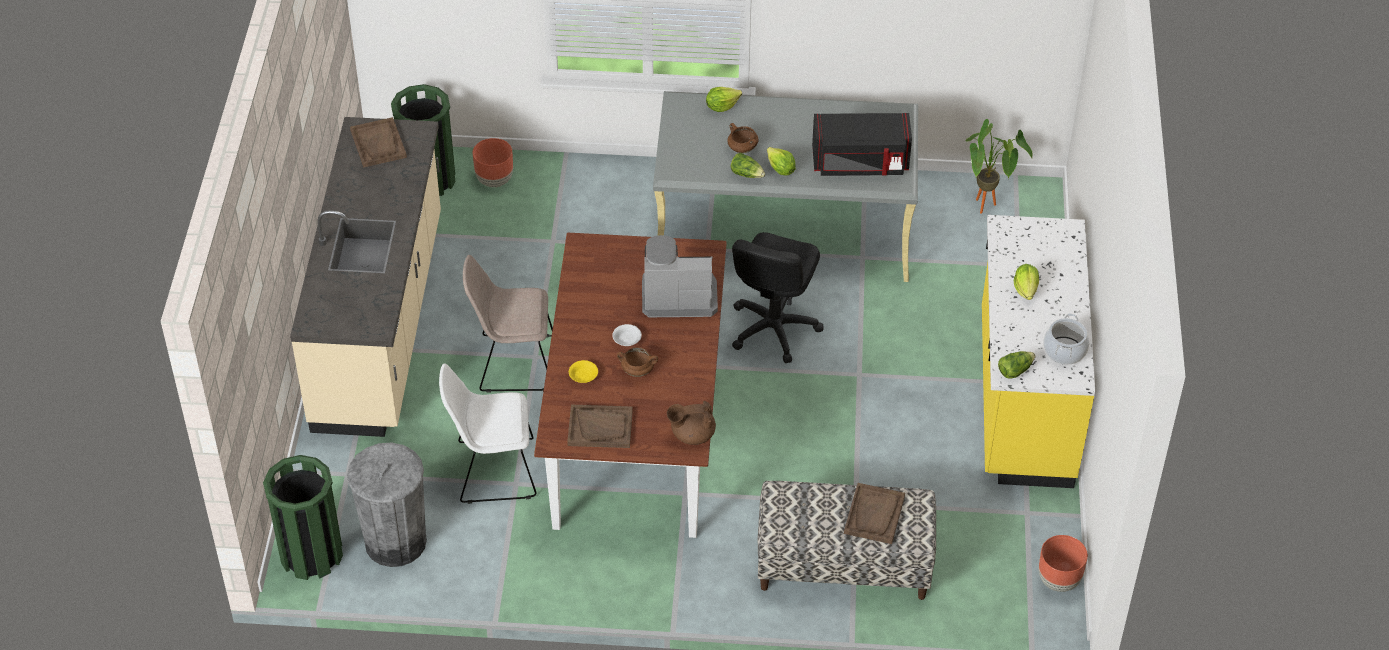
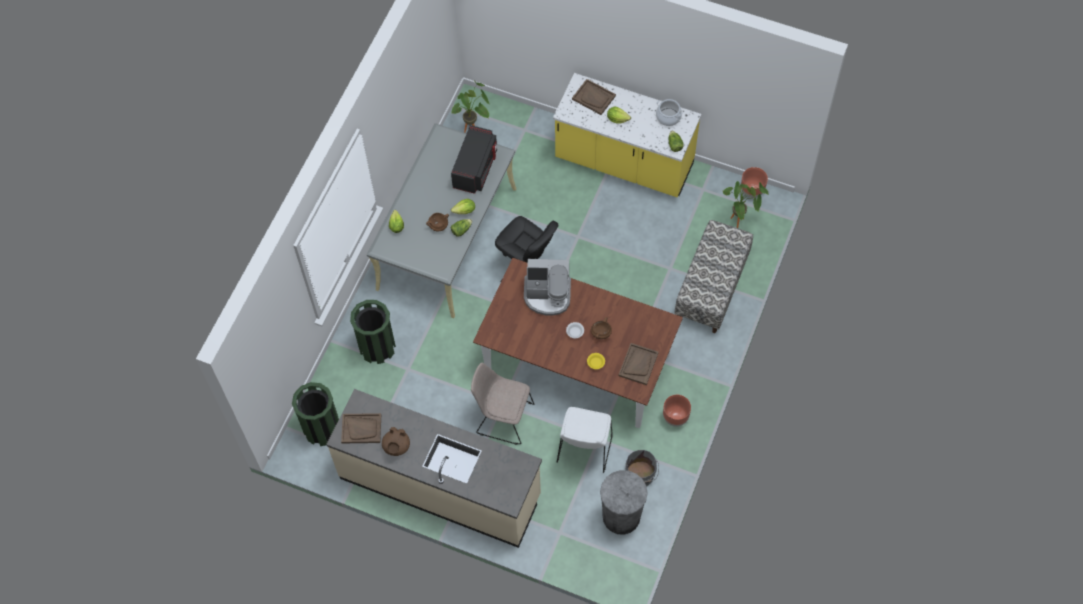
camera: 70 degrees left, 15 degrees up
green trash can [263,455,343,580] -> green trash can moved to [350,300,396,364]
beige chair [463,255,553,393] -> beige chair turned 90 degrees clockwise [471,363,534,445]
brown planter [473,138,513,187] -> brown planter moved to [663,395,691,427]
coffee machine [642,235,718,317] -> coffee machine turned 105 degrees counterclockwise [524,259,571,315]
brown teapot [667,401,716,445] -> brown teapot moved to [382,427,410,456]
brown tray [844,483,905,544] -> brown tray moved to [572,79,616,115]
none -> grey bucket [625,450,659,486]
none -> potted plant [723,181,768,228]

